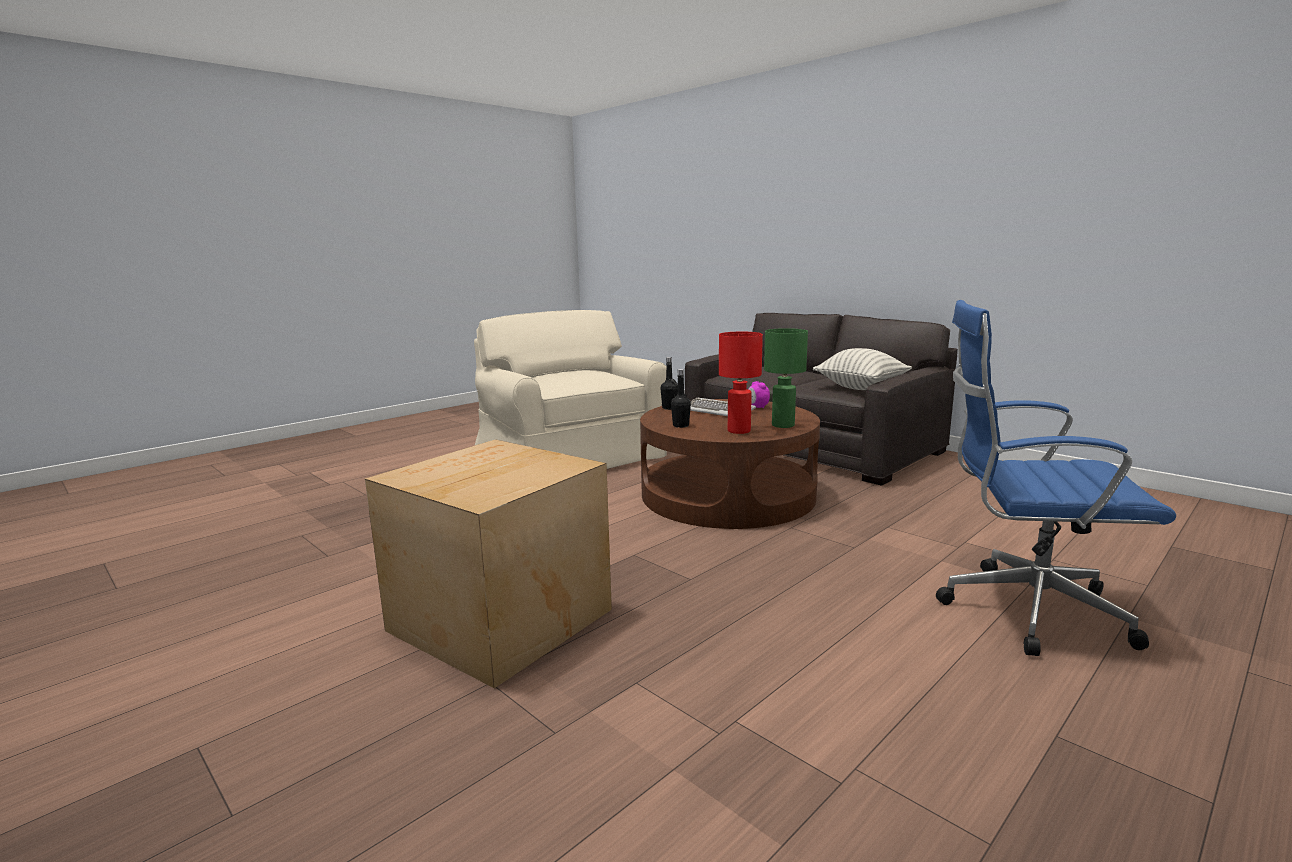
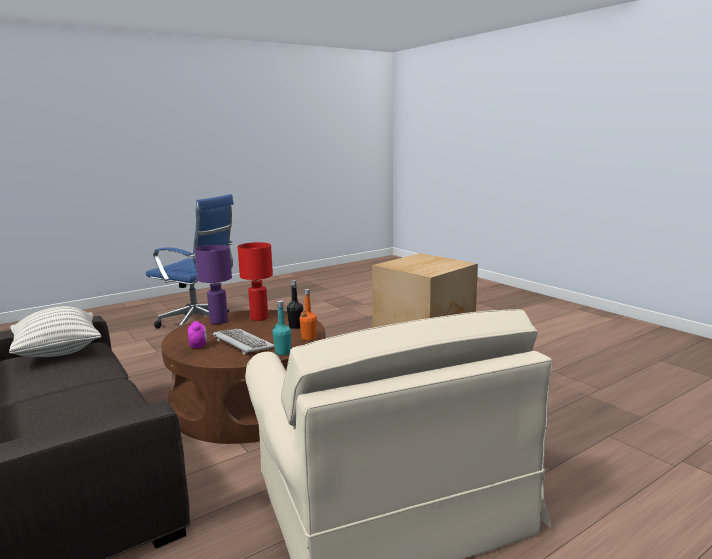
camera: 170 degrees left, 0 degrees up
black bottle [660,357,678,410] -> turquoise bottle [272,300,291,355]
green table lamp [764,328,808,428] -> purple table lamp [195,245,232,324]
none -> orange bottle [299,289,317,341]

